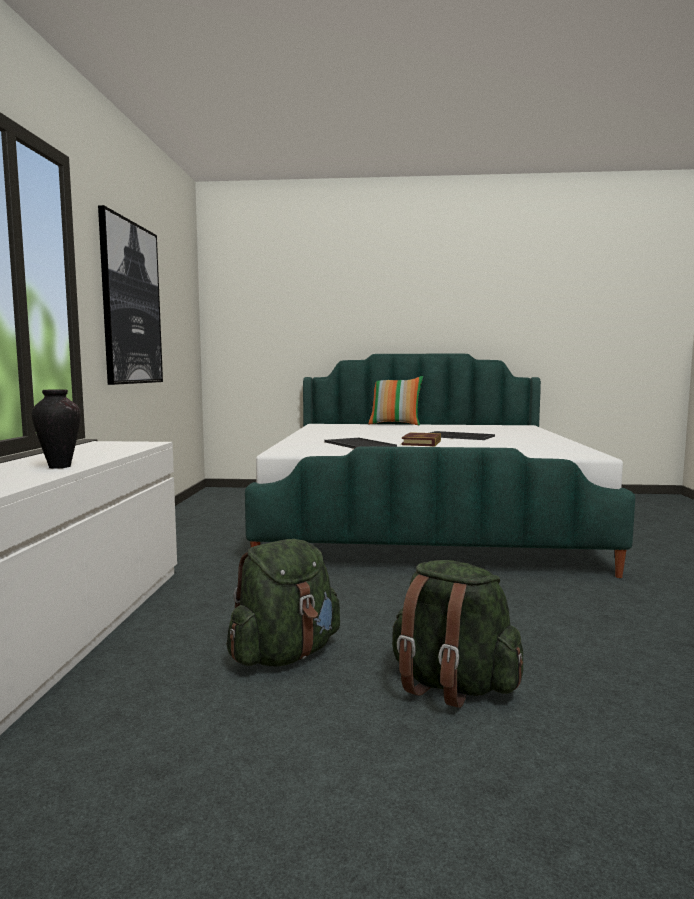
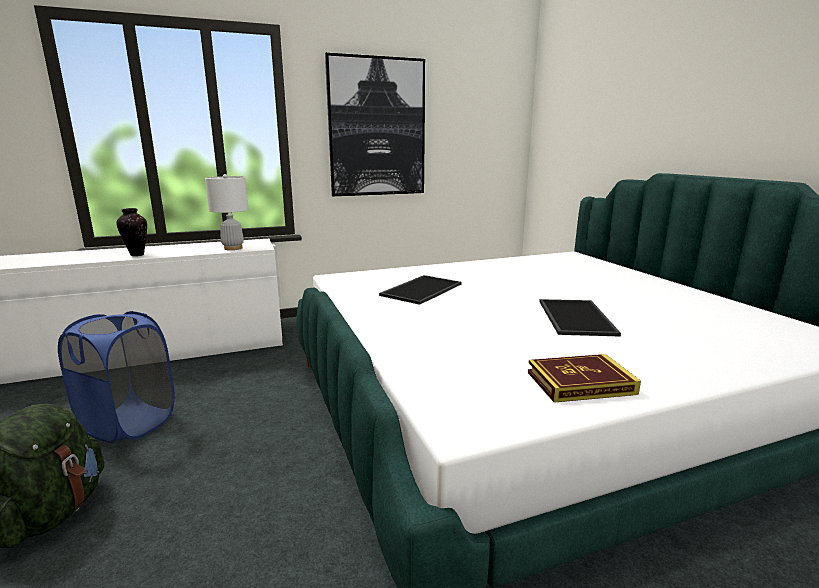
camera: 65 degrees right, 10 degrees up
green backpack [227,539,340,666] -> blue laundry basket [58,311,175,443]
pillow [369,376,423,425] -> none
book [402,432,441,446] -> book moved to [528,354,641,403]
none -> white table lamp [205,174,248,250]

